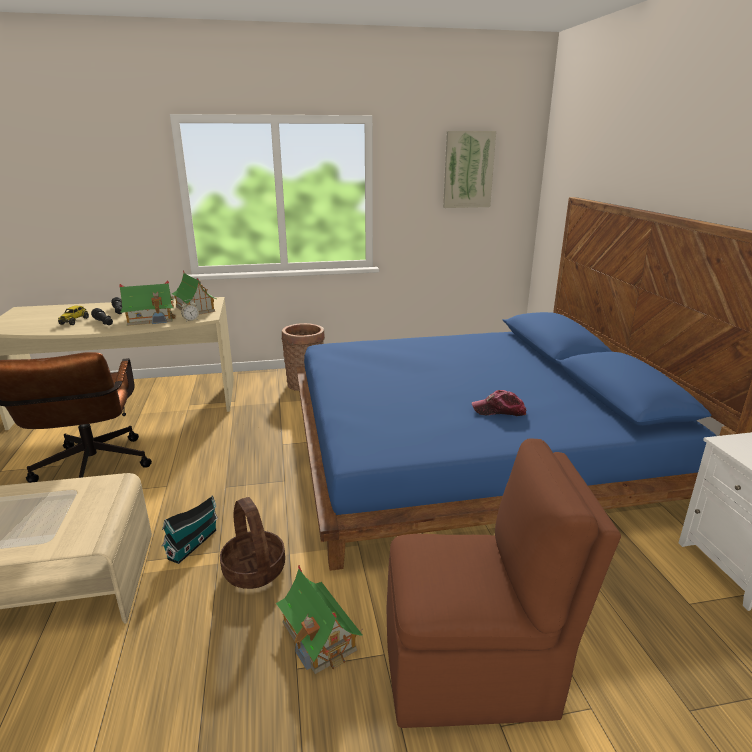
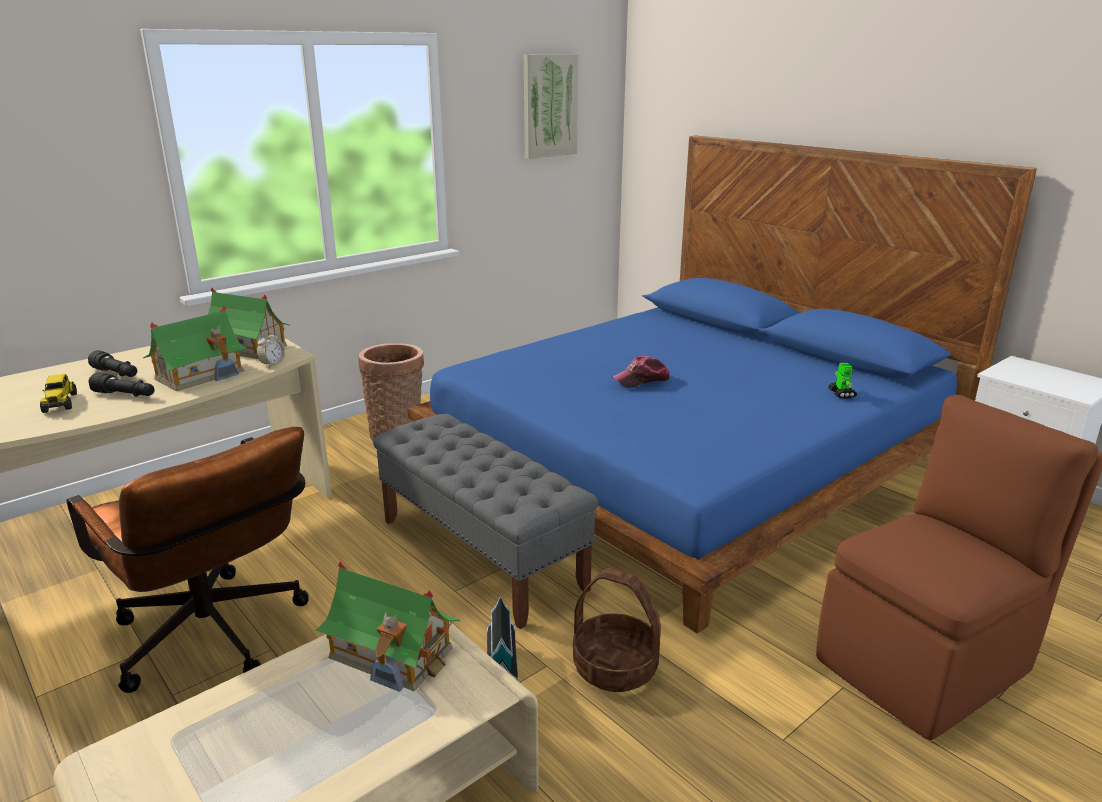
camera: 30 degrees left, 0 degrees up
toy house [276,565,363,674] -> toy house moved to [315,562,460,692]
cap [472,390,526,416] -> cap moved to [612,356,670,388]
none -> grey bench [373,414,599,629]
none -> toy robot [828,363,857,399]

